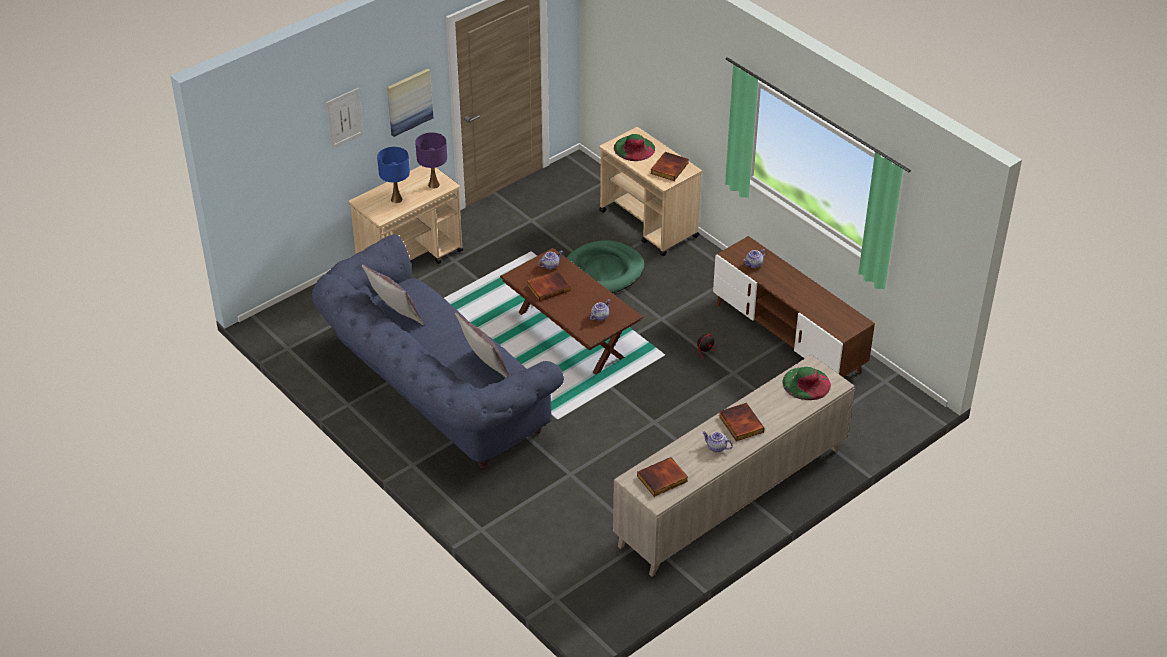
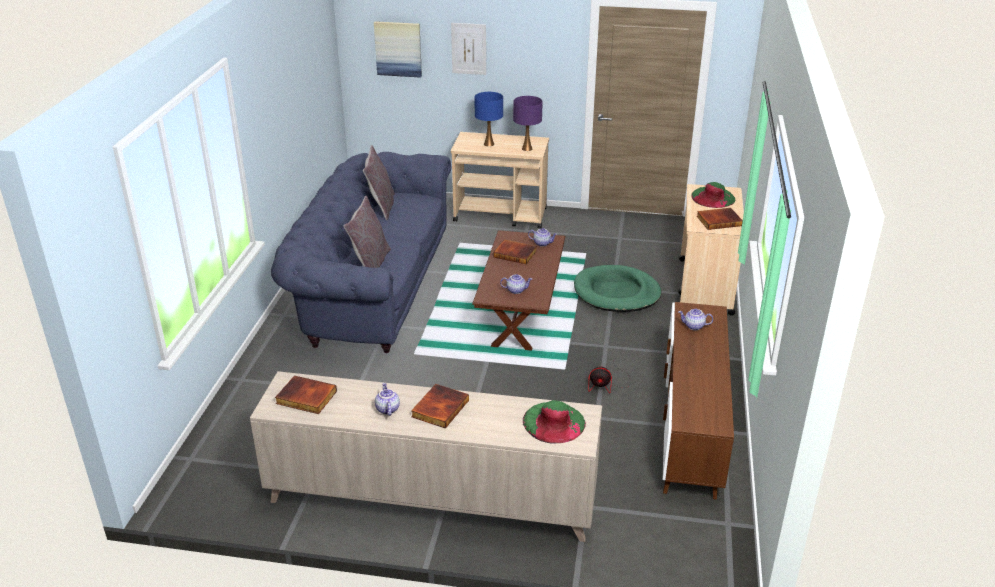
camera: 50 degrees right, 10 degrees down
picture [387,68,433,137] -> picture moved to [374,21,422,78]

